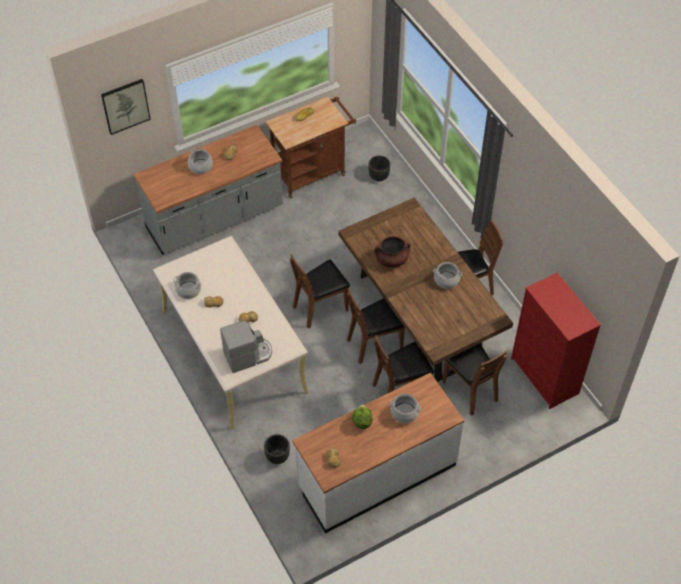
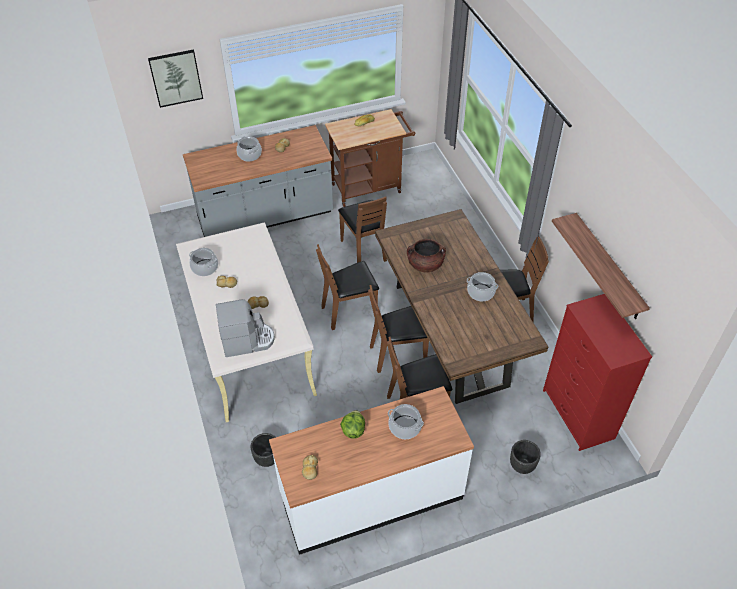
camera: 10 degrees right, 5 degrees down
black planter [369,156,390,182] -> black planter moved to [510,440,541,474]
brown chair [442,343,507,416] -> brown chair moved to [338,196,387,263]
none -> shelf [552,213,650,319]

